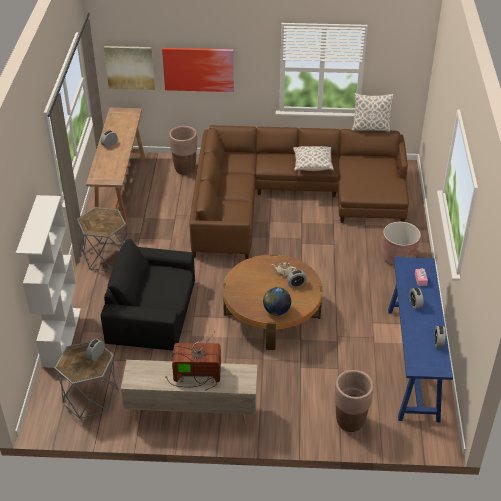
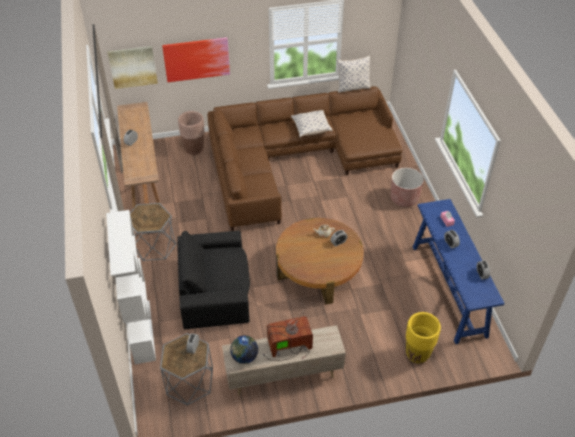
camera: 15 degrees left, 5 degrees up
globe [263,287,291,316] -> globe moved to [230,335,258,364]
brown planter [334,370,374,432] -> yellow planter [406,312,441,364]

